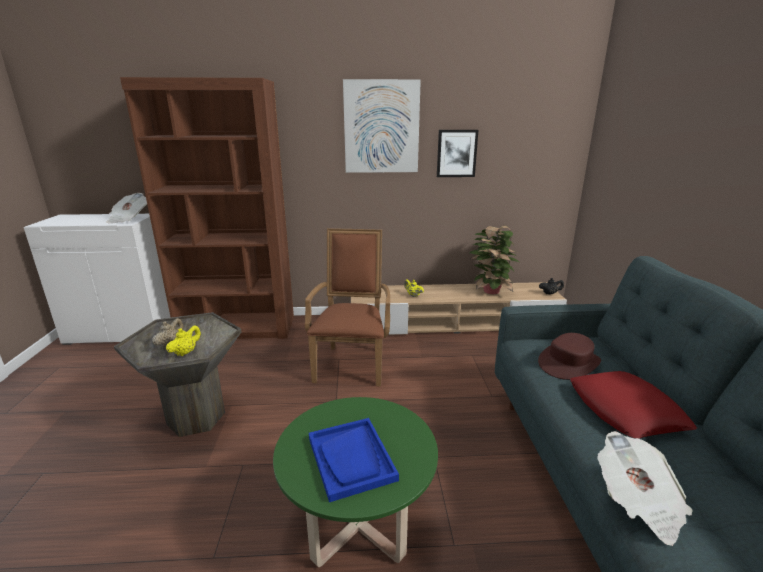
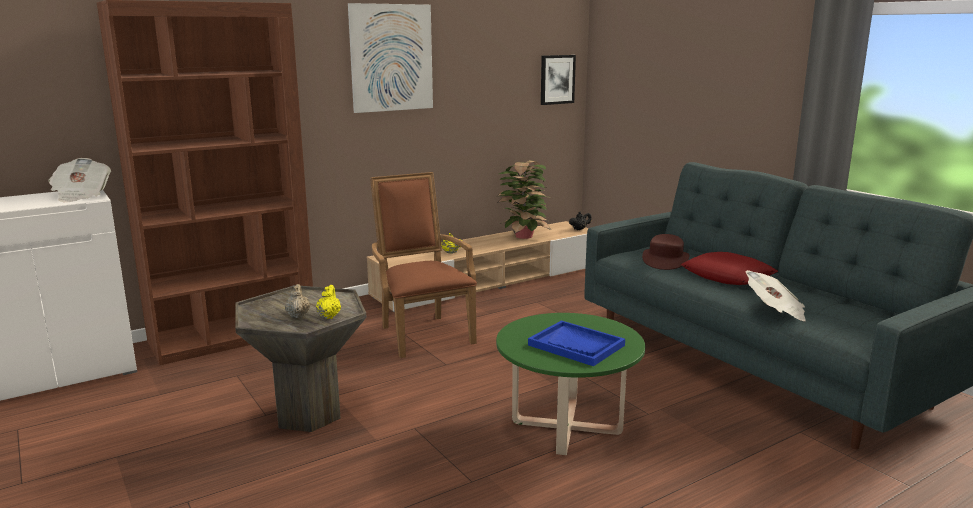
camera: 30 degrees left, 5 degrees down
picture [437,130,479,177] -> picture moved to [541,55,576,105]

